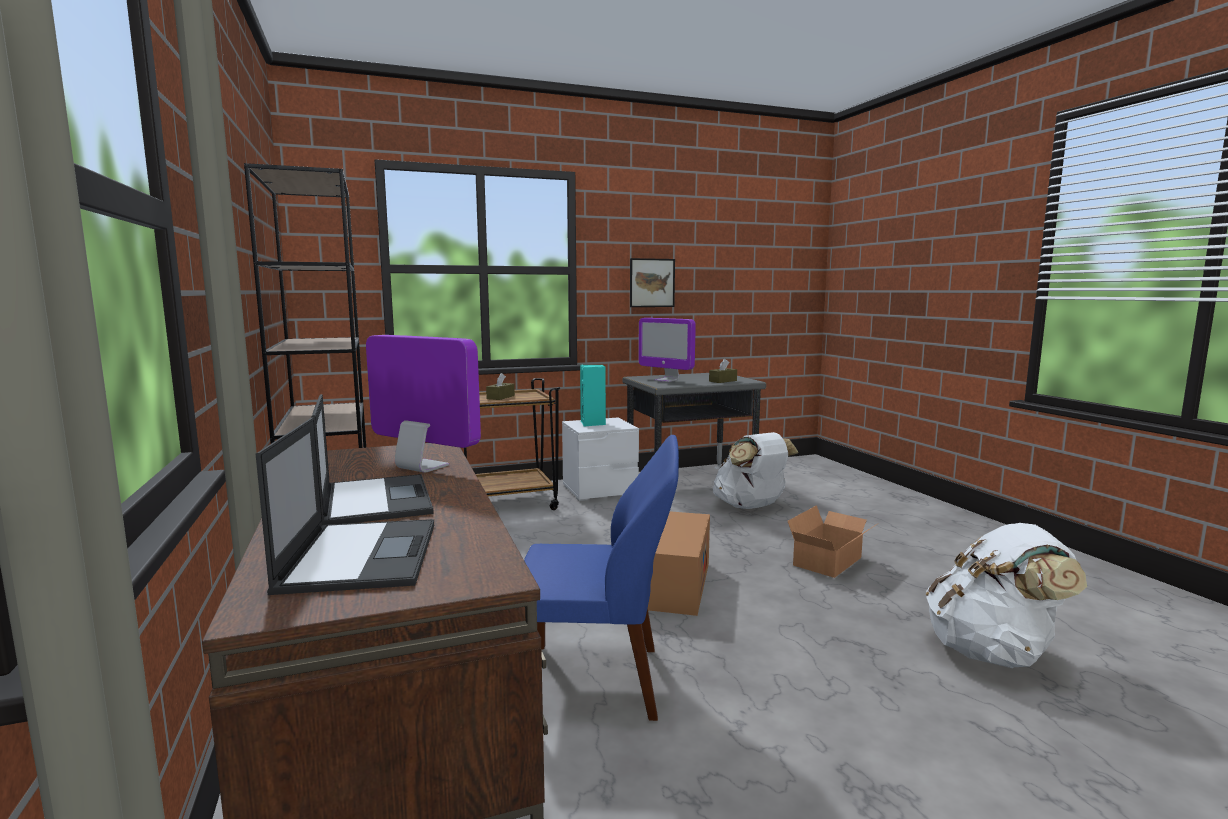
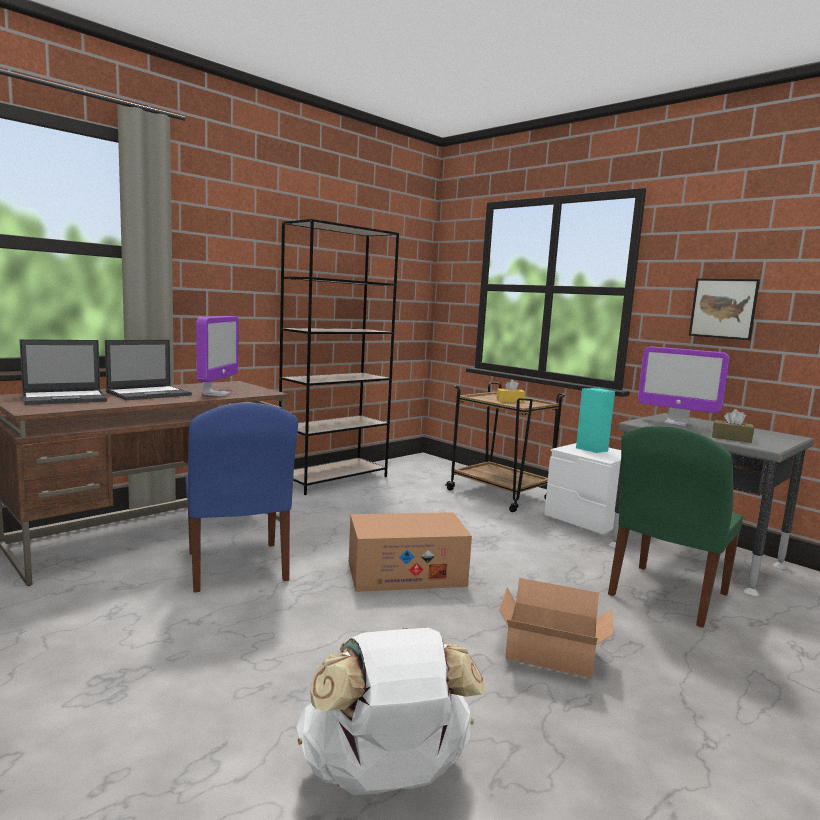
camera: 65 degrees right, 0 degrees up
brown tissue box [486,373,515,400] -> yellow tissue box [496,379,525,403]
monitor [638,318,696,382] -> monitor turned 75 degrees counterclockwise [638,347,730,426]
white backpack [713,432,798,509] -> green chair [608,426,743,628]

